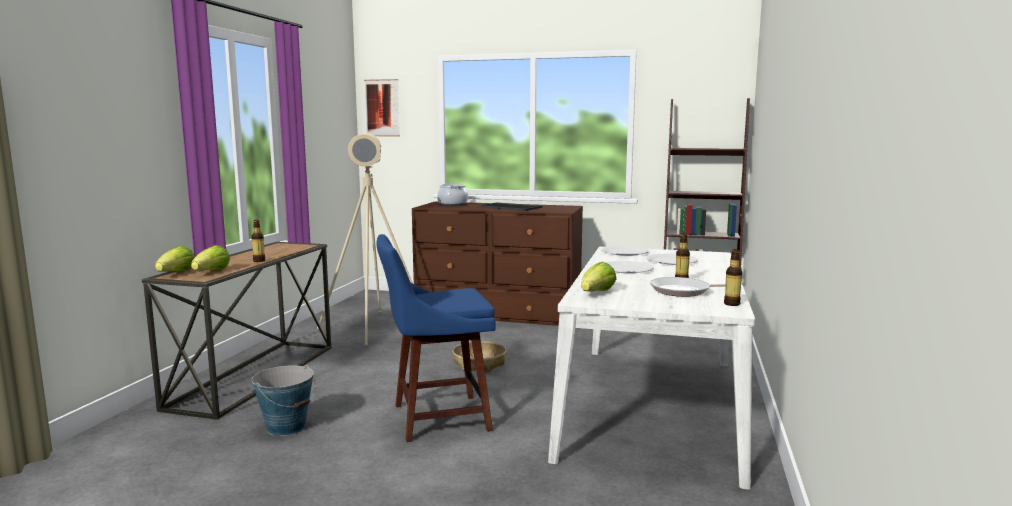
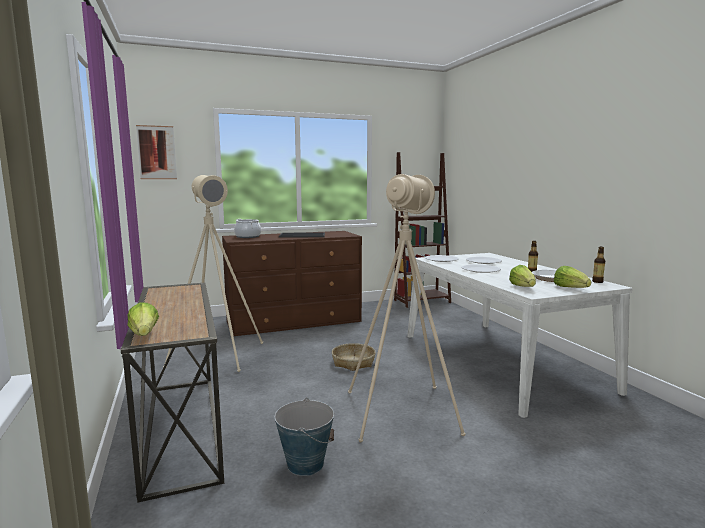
camera: 35 degrees left, 0 degrees up
lettuce [191,245,230,271] -> lettuce moved to [554,266,591,288]
bottle [251,220,265,262] -> none
blue stool [376,234,496,442] -> beige floor lamp [348,174,466,442]

